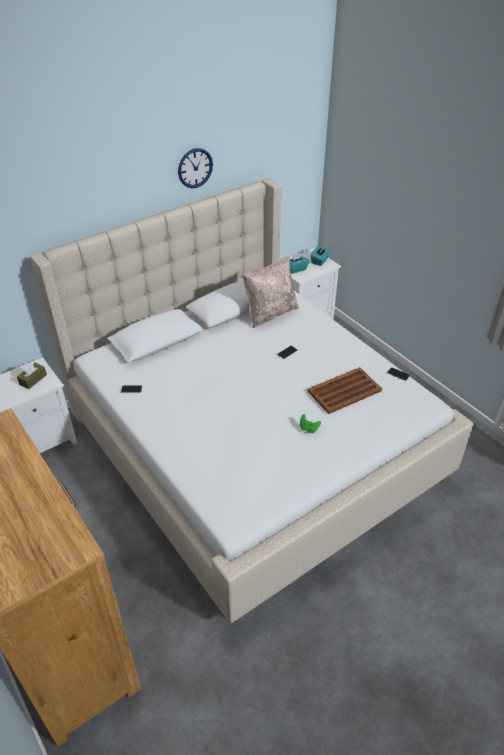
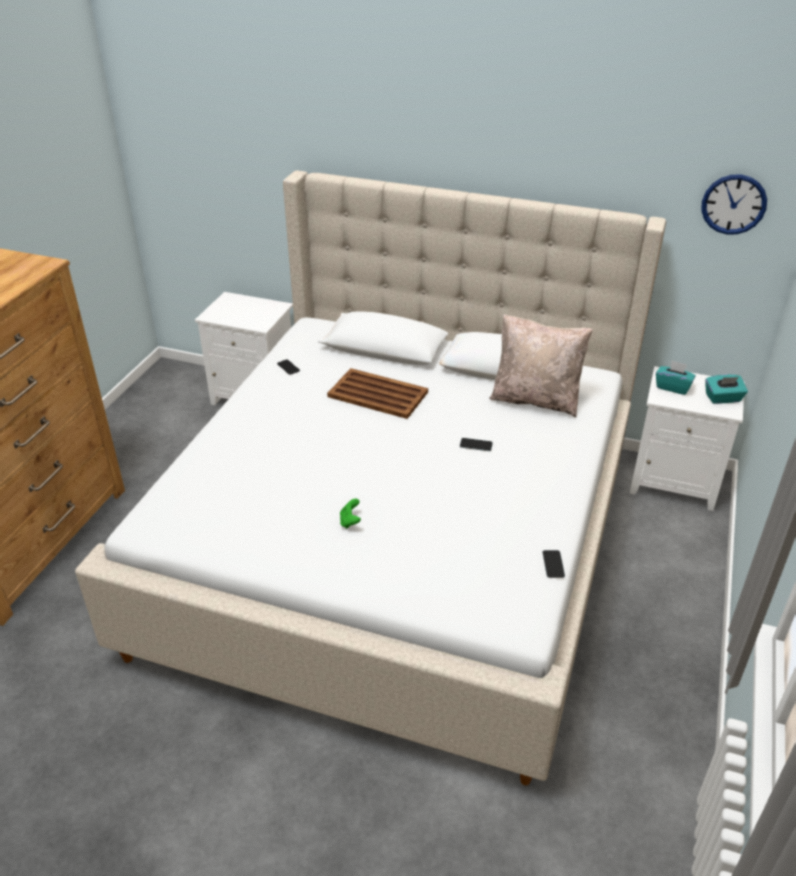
camera: 55 degrees right, 5 degrees down
brown tissue box [17,362,47,389] -> none
wall clock [178,148,213,188] -> wall clock moved to [701,174,767,234]
brown tray [308,367,382,414] -> brown tray moved to [327,368,428,419]

